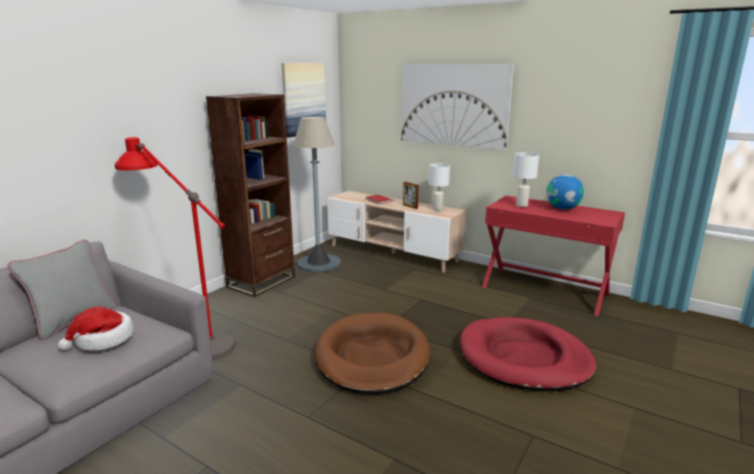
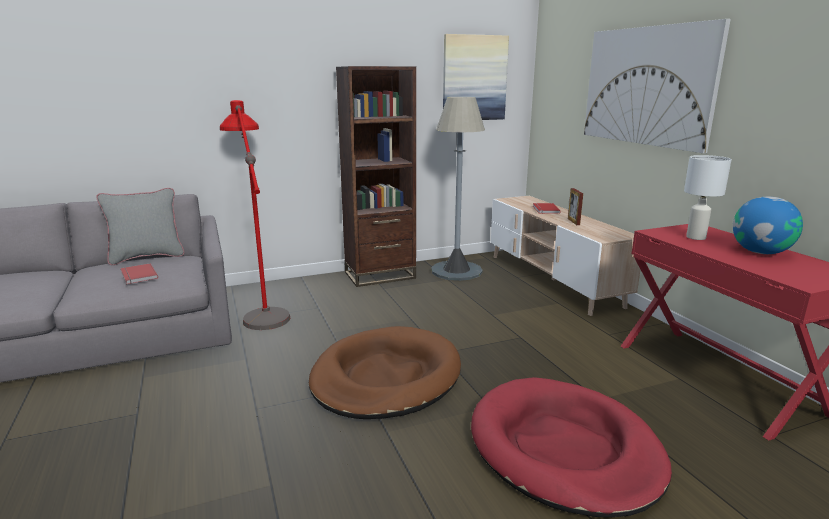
camera: 35 degrees right, 0 degrees up
hat [58,307,134,351] -> red book [121,263,158,284]
white table lamp [429,163,450,211] -> none

